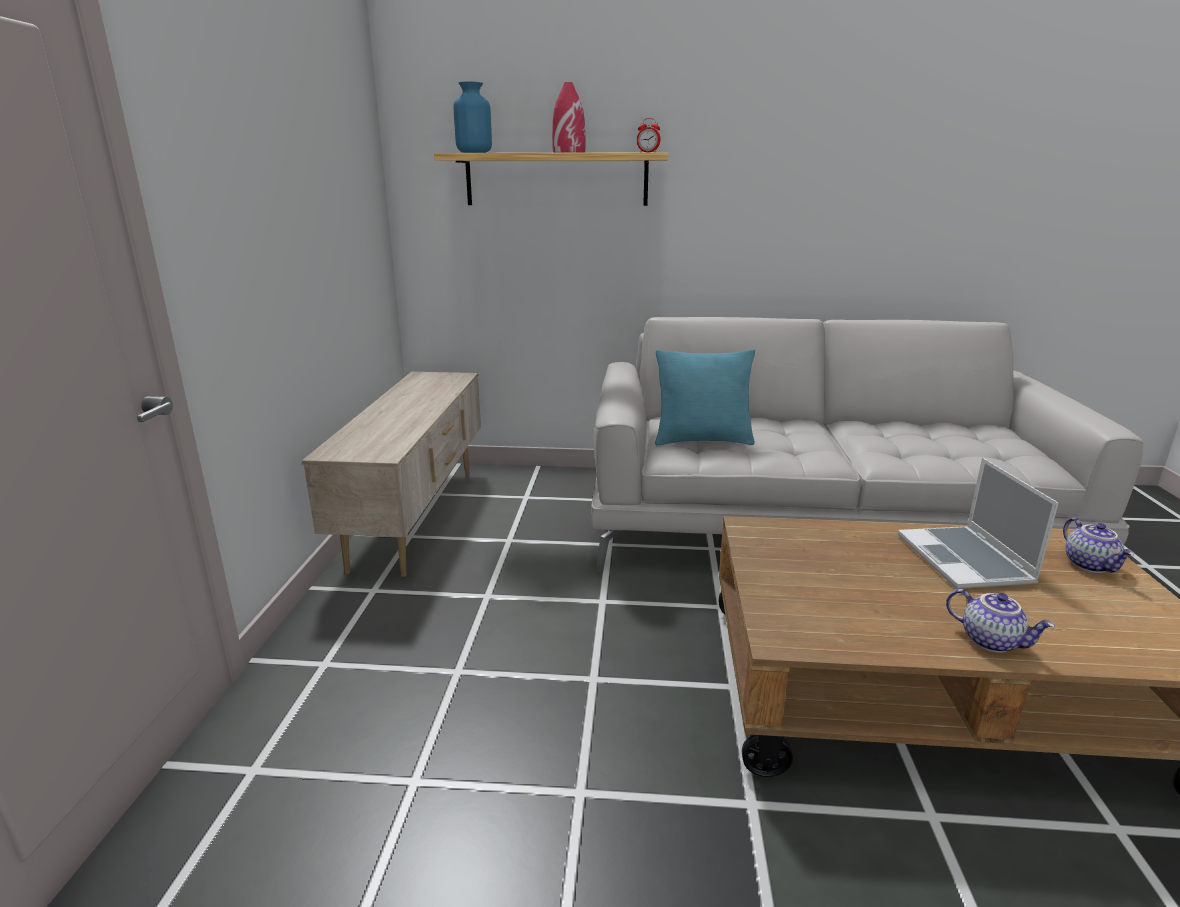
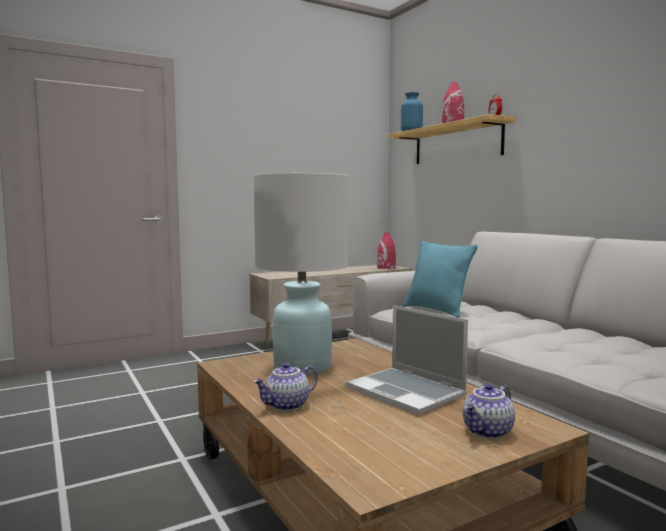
camera: 55 degrees right, 15 degrees down
laptop [898,458,1059,589] -> laptop turned 90 degrees counterclockwise [346,305,468,415]
teapot [946,589,1055,653] -> teapot turned 45 degrees clockwise [253,363,318,411]
none -> white table lamp [253,173,349,376]
none -> red vase [377,232,396,269]

